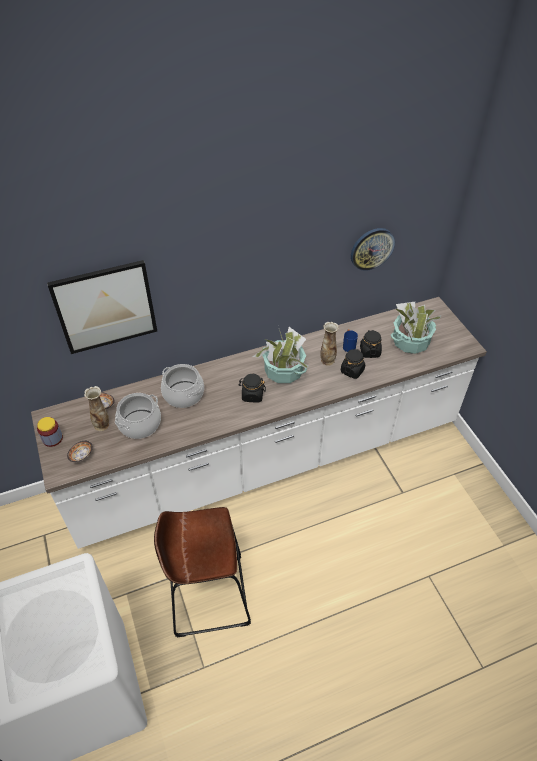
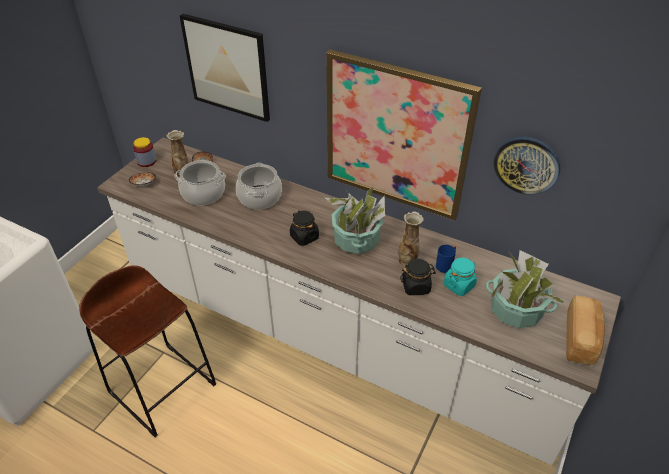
camera: 50 degrees right, 5 degrees down
black jar [360,330,382,358] -> turquoise jar [444,258,477,296]
none -> picture [326,49,482,221]
none -> bread [566,295,605,365]

